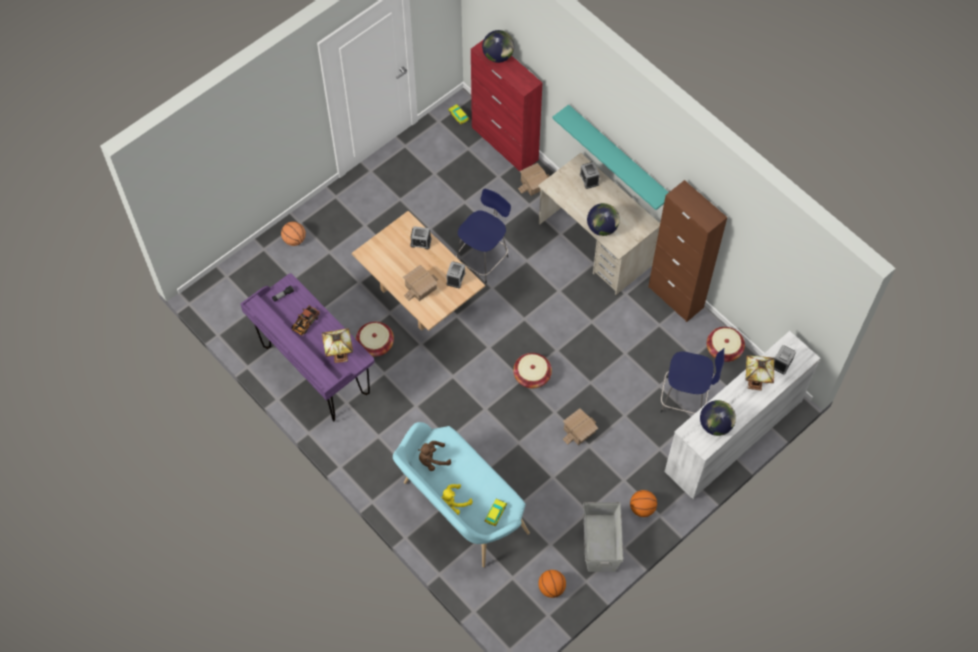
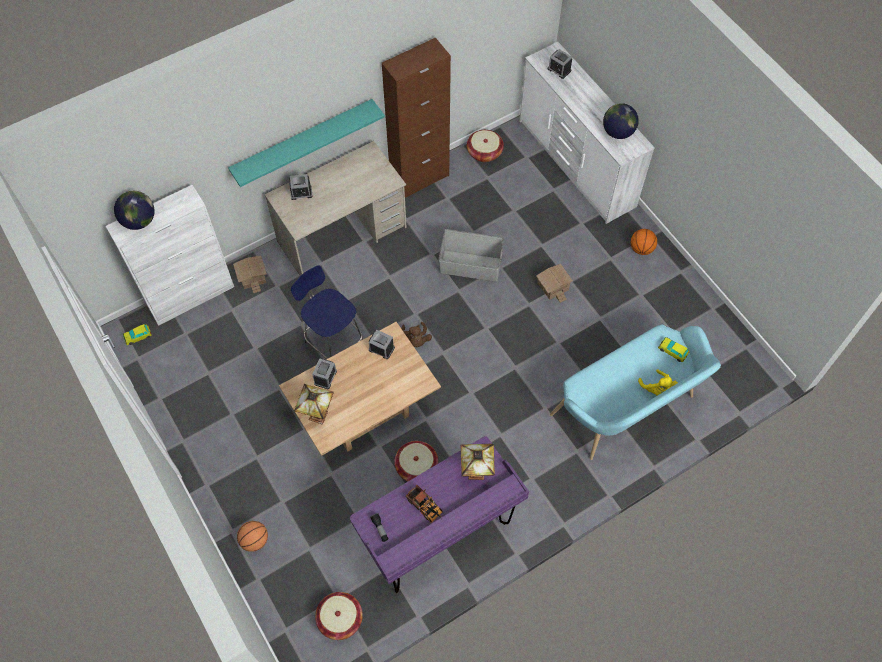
camera: 80 degrees left, 0 degrees up
toy house [403,265,438,301] -> none
brown plush toy [418,441,451,471] -> brown plush toy moved to [401,322,432,347]
red cabinet [471,40,543,171] -> white cabinet [106,185,234,326]
basket [513,353,552,388] -> basket moved to [315,592,363,640]
basketball [538,570,566,598] -> none
grey storage box [583,502,624,572] -> grey storage box moved to [439,229,504,282]
globe [587,203,620,236] -> none
blue stool [661,348,724,414] -> none
table lamp [746,355,774,390] -> table lamp moved to [294,384,334,424]

